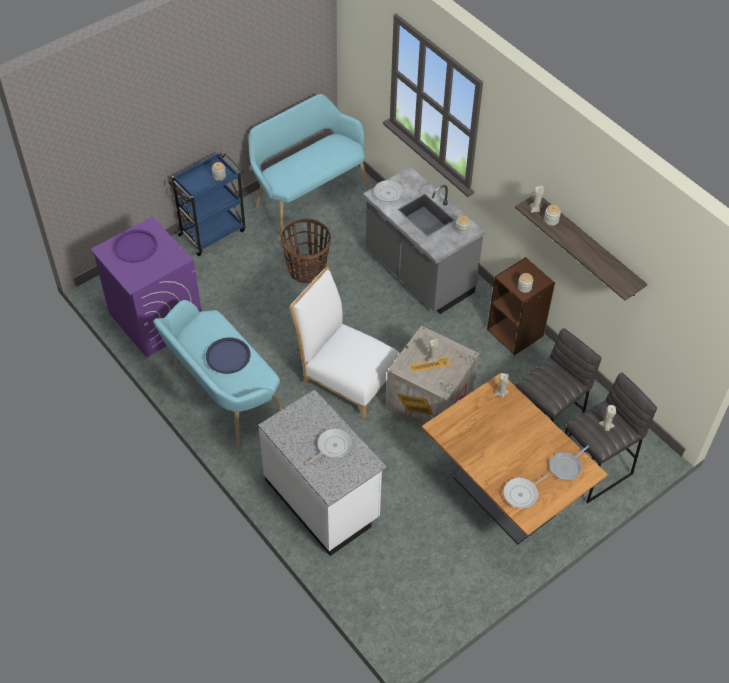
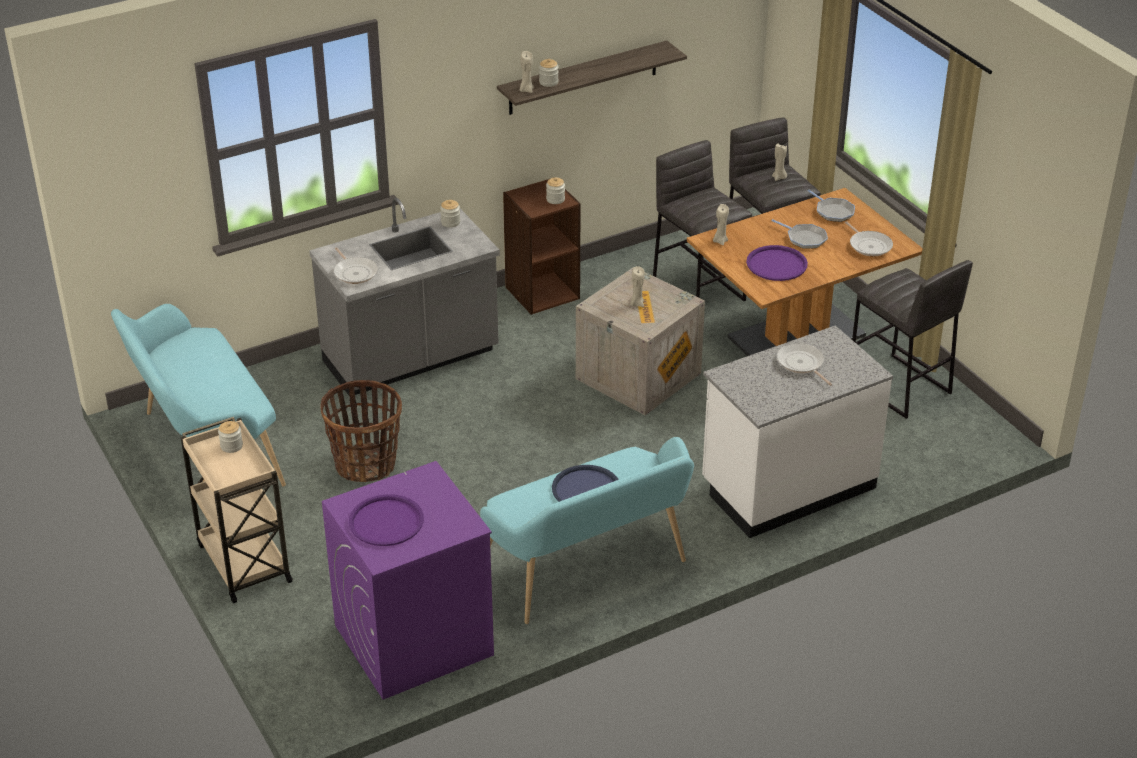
camera: 80 degrees left, 15 degrees down
blue cart [168,152,245,256] -> beige cart [181,417,293,603]
white chair [289,266,400,418] -> none
none -> purple tray [746,245,808,281]
none -> frying pan [771,219,828,249]
none -> grey stool [852,260,973,419]

